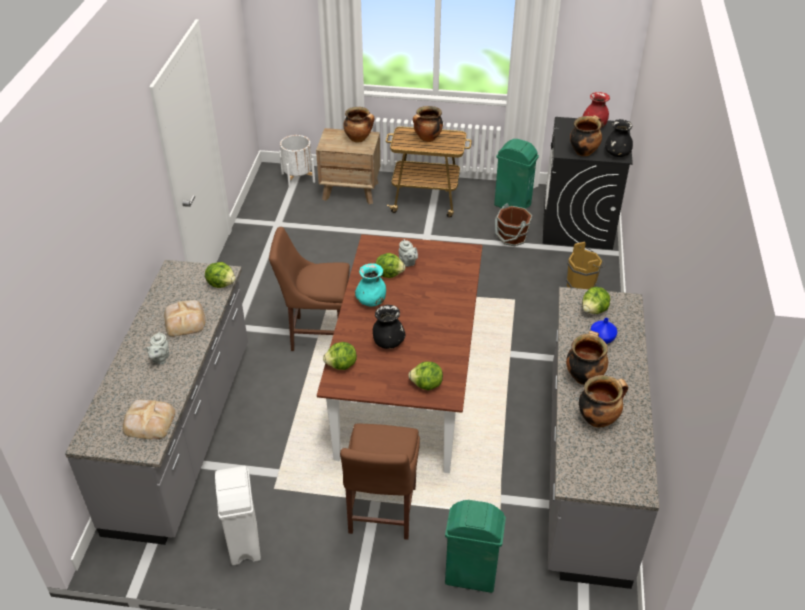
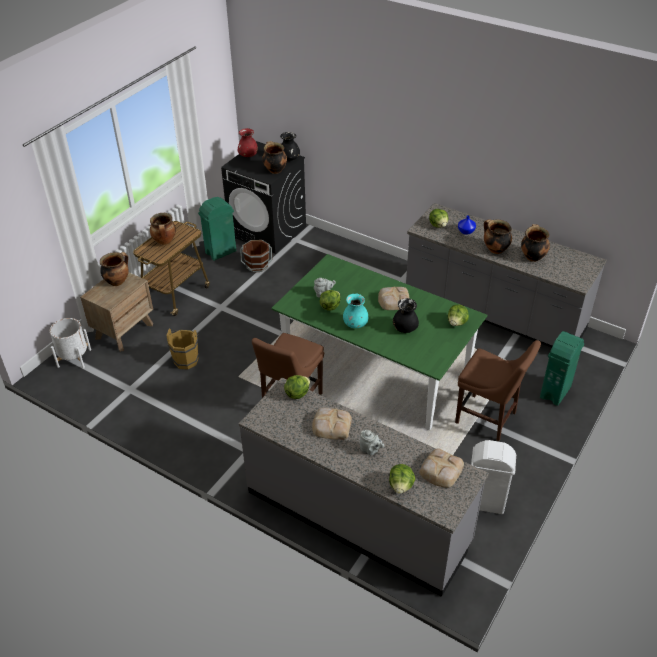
camera: 65 degrees left, 0 degrees up
brown dining table [317,234,482,473] -> green dining table [272,254,487,430]
lettuce [323,342,357,370] -> lettuce moved to [389,464,416,494]
brown bucket [566,242,605,289] -> brown bucket moved to [167,328,199,370]
none -> bread [378,287,409,310]

